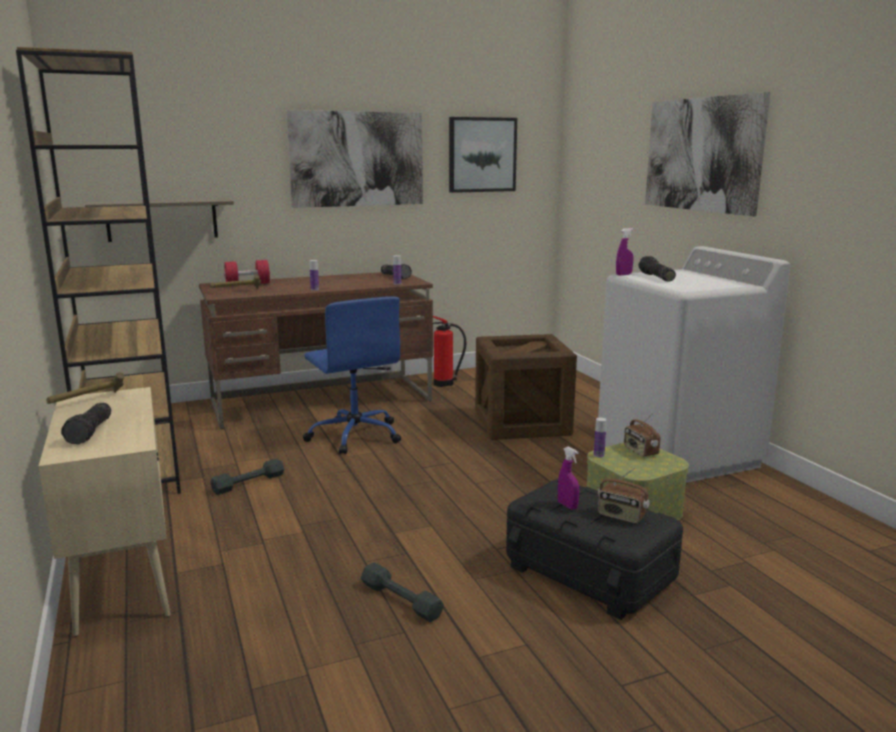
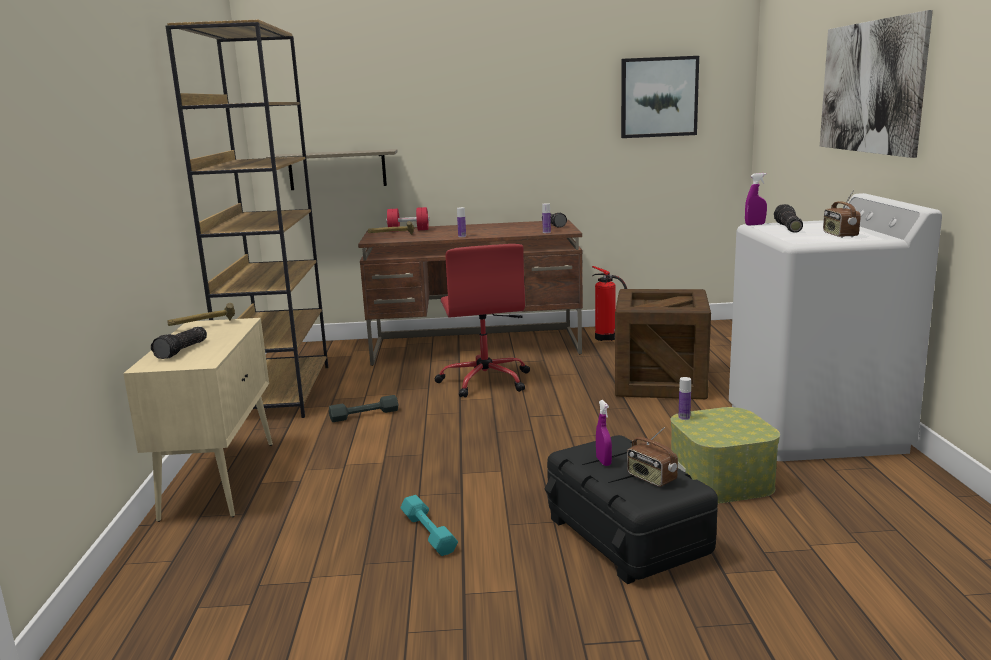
camera: 20 degrees right, 0 degrees up
picture [286,110,423,208] -> none
blue office chair [303,296,401,454] -> red office chair [434,244,530,398]
grey dumbbell [361,562,444,622] -> turquoise dumbbell [400,495,458,556]
radio [624,413,660,457] -> radio moved to [823,189,861,238]

